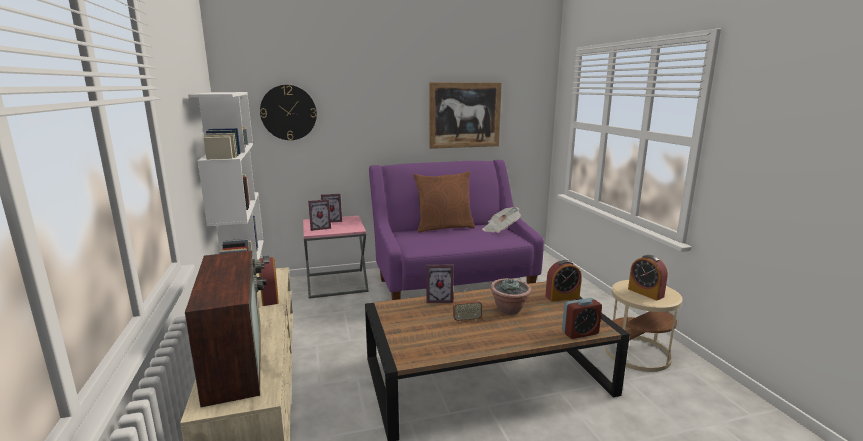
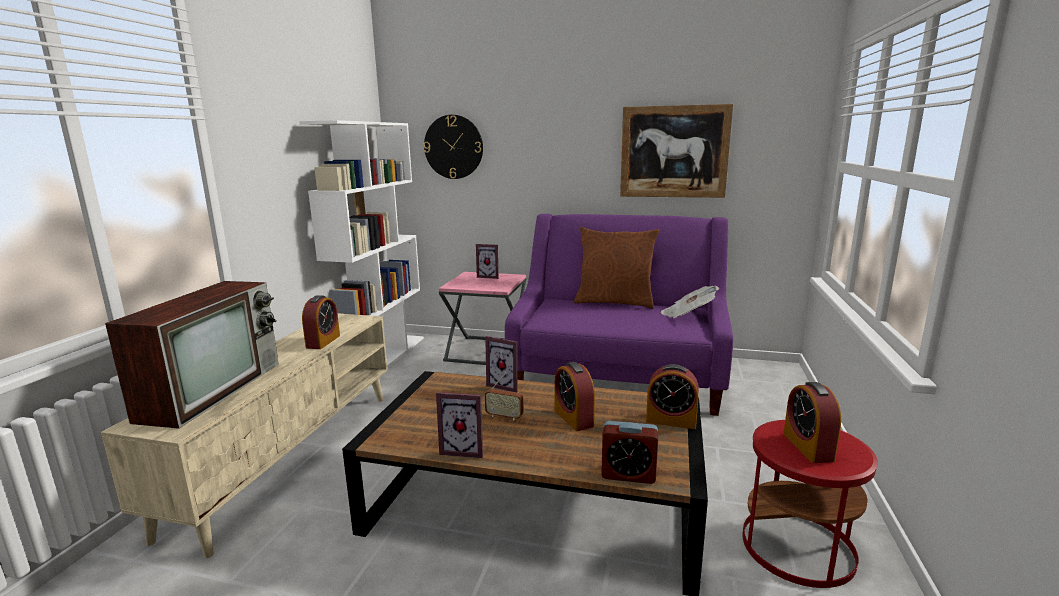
camera: 30 degrees right, 0 degrees up
picture frame [308,199,331,231] -> picture frame moved to [436,392,483,458]
potted plant [490,278,531,315] -> alarm clock [555,362,595,431]
beige side table [605,280,682,372] -> red side table [742,420,878,588]

